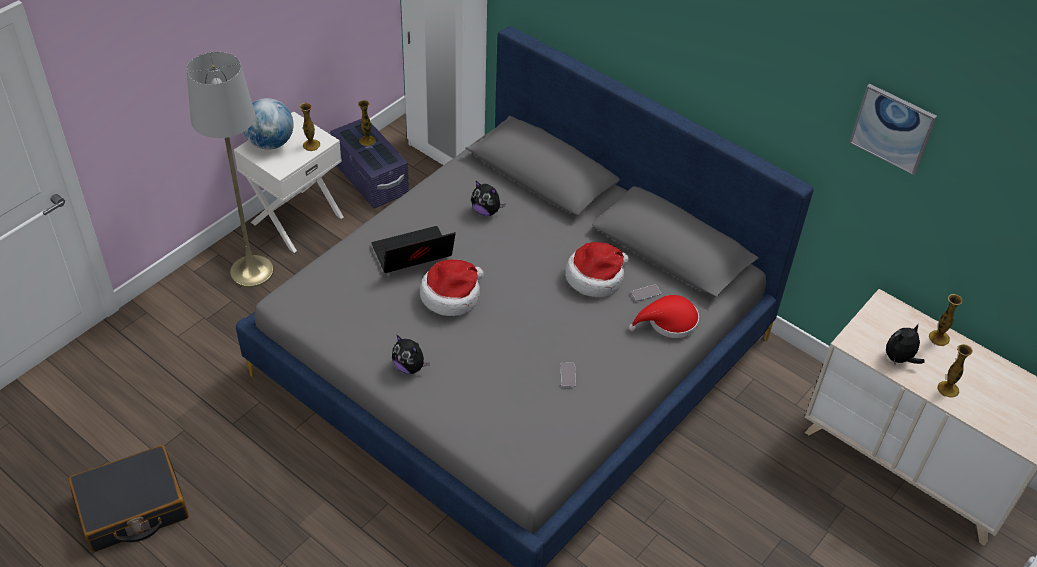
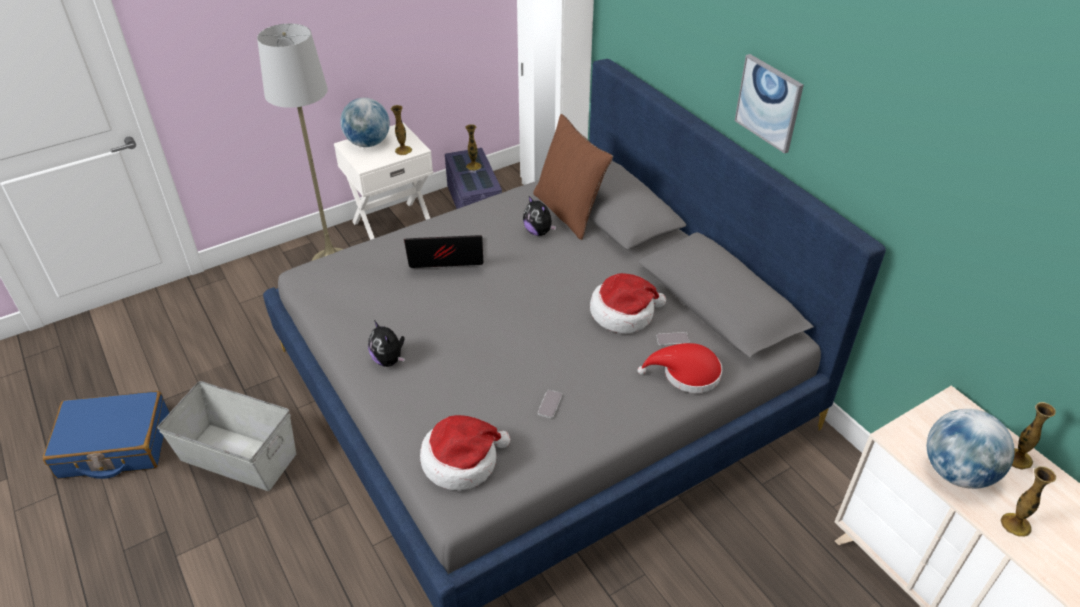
camera: 20 degrees right, 5 degrees down
black suitcase [68,445,189,552] -> blue suitcase [43,391,169,479]
hat [420,259,484,316] -> hat moved to [420,415,510,490]
picture [849,84,937,175] -> picture moved to [735,54,804,154]
plush toy [886,324,925,364] -> globe [927,409,1015,489]
none -> grey storage box [157,381,296,491]
none -> brown pillow [533,114,613,240]

